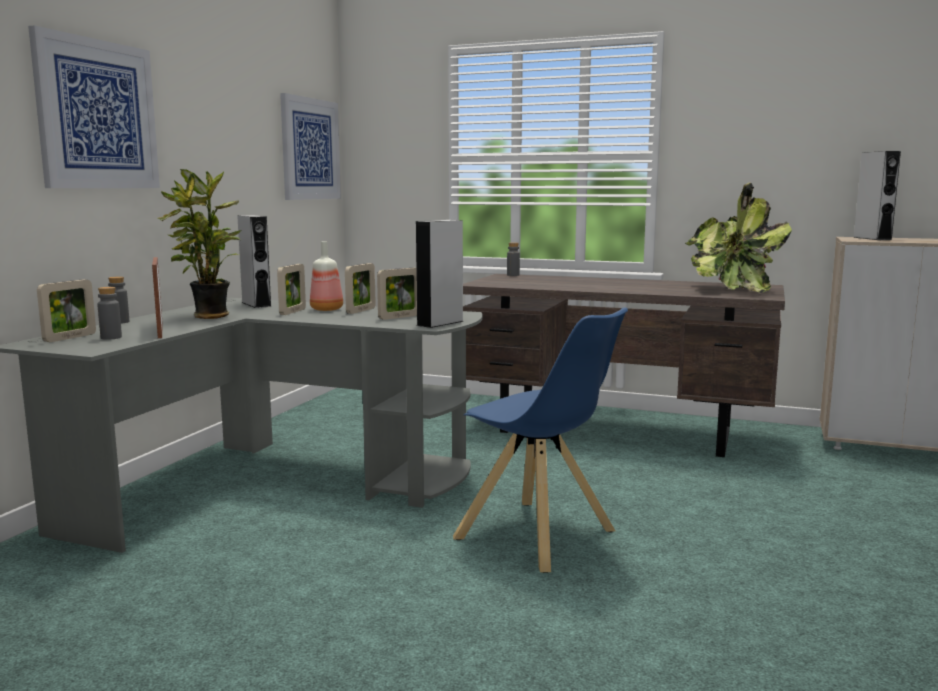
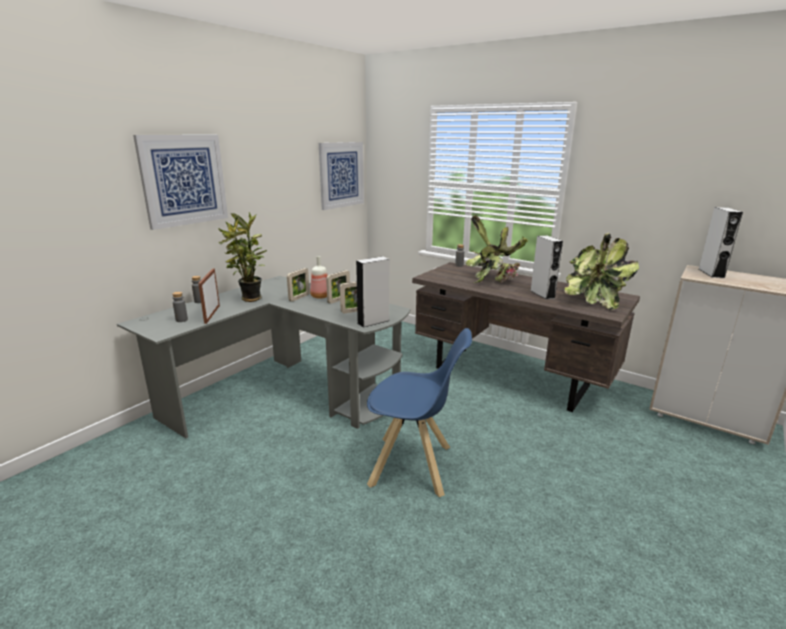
camera: 15 degrees right, 10 degrees up
picture frame [37,279,96,342] -> none
grey speaker [237,215,272,308] -> grey speaker moved to [531,235,563,299]
blue chair [453,307,628,573] -> blue chair turned 45 degrees counterclockwise [367,328,472,497]
none -> potted plant [466,215,528,283]

